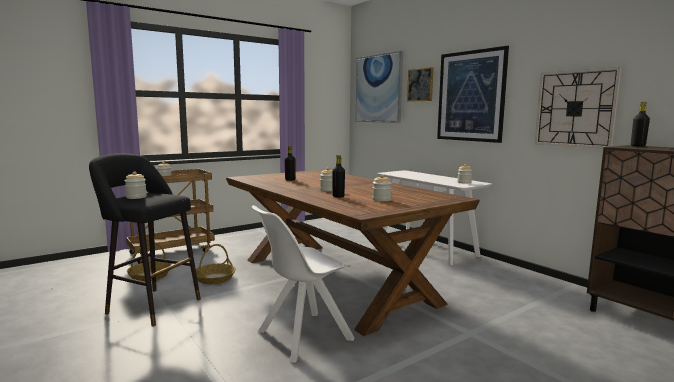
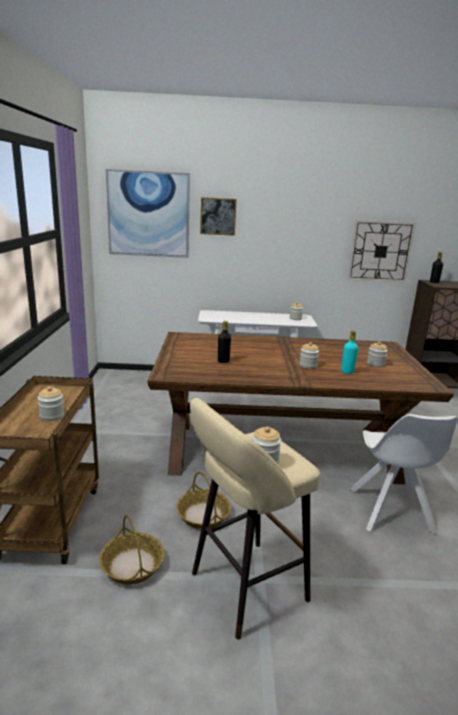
camera: 55 degrees left, 10 degrees up
black stool [89,153,201,327] -> beige stool [190,398,320,640]
black bottle [332,155,345,198] -> turquoise bottle [341,331,358,374]
picture [437,46,509,143] -> none

